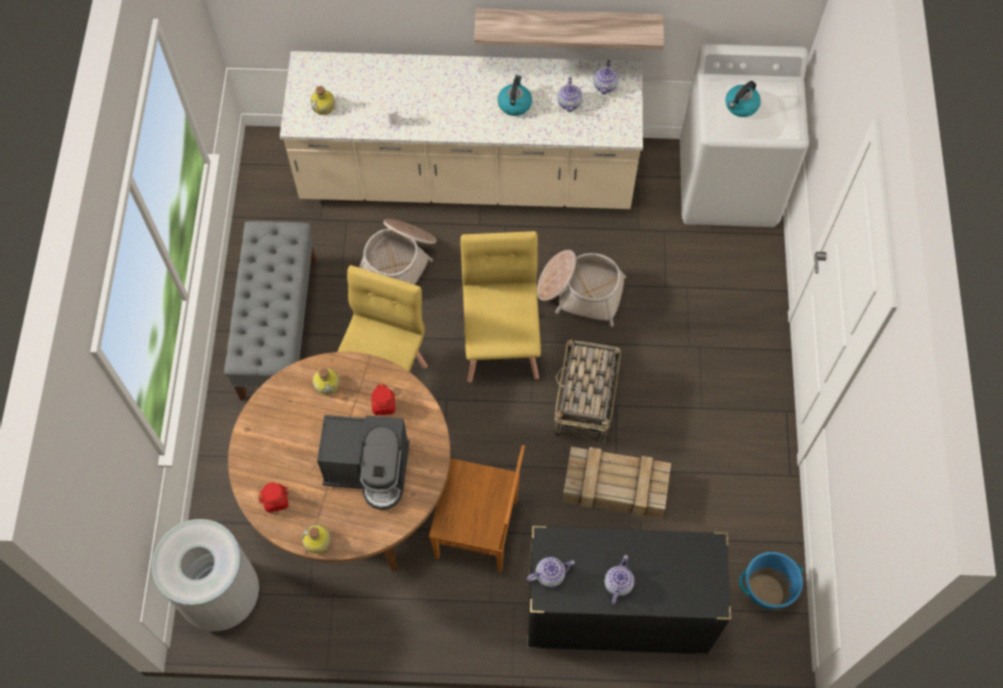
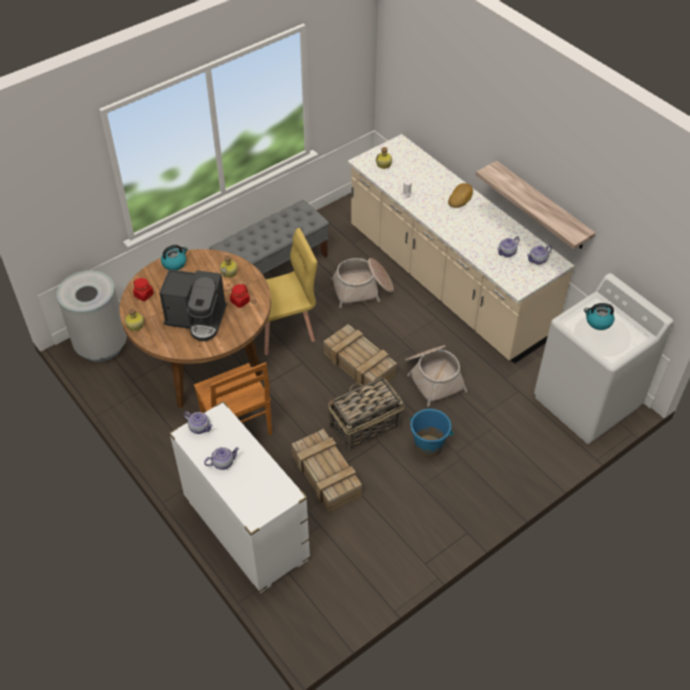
camera: 50 degrees right, 15 degrees down
coffee machine [317,415,410,510] -> coffee machine turned 45 degrees counterclockwise [159,269,227,341]
yellow chair [460,231,541,382] -> crate [324,324,397,387]
kettle [498,75,532,116] -> kettle moved to [161,245,188,270]
black dresser [527,526,731,655] -> white dresser [169,401,310,593]
blue bucket [739,552,803,612] -> blue bucket moved to [410,409,453,458]
none -> bread [448,183,473,208]

